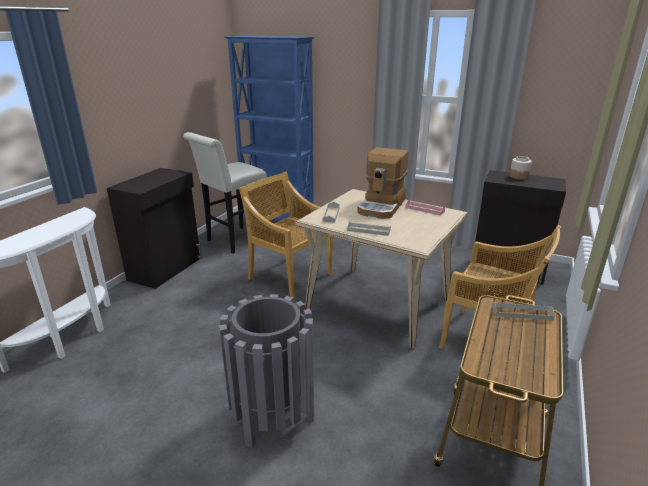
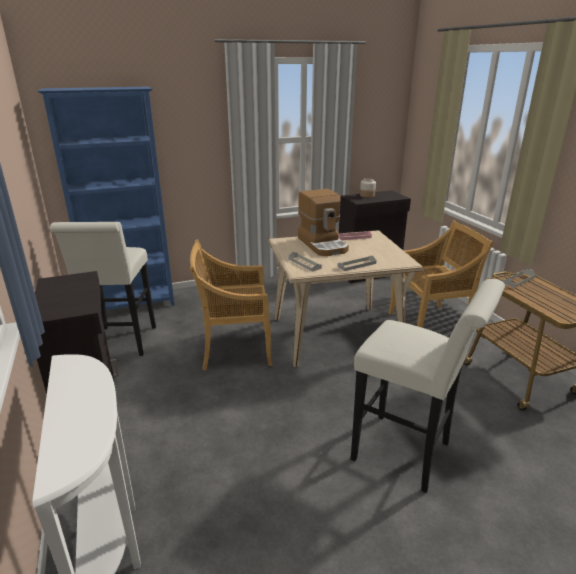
camera: 45 degrees left, 0 degrees up
grey trash can [219,294,314,449] -> white stool [351,279,505,493]

